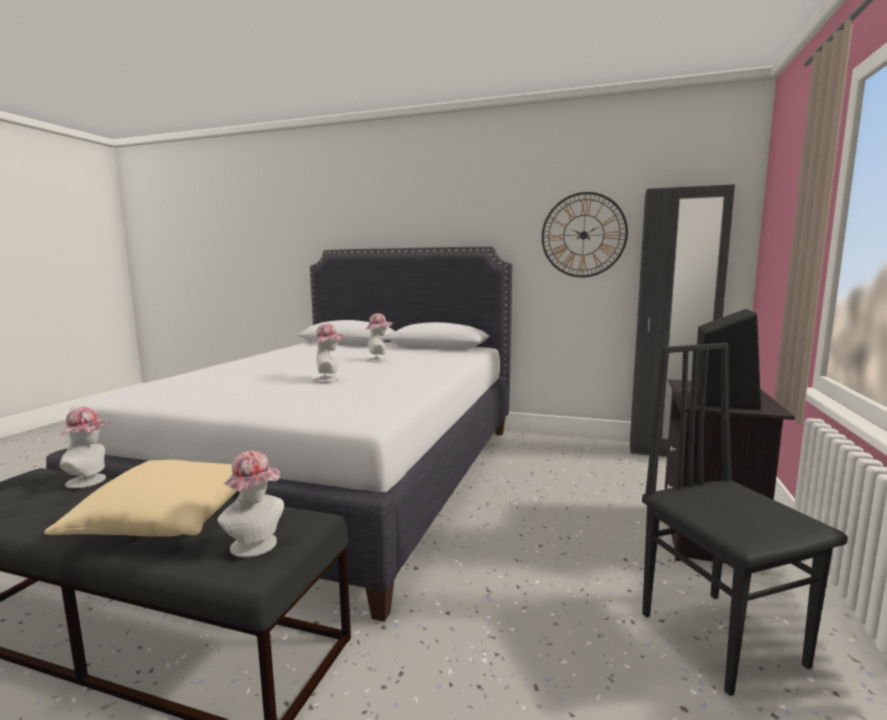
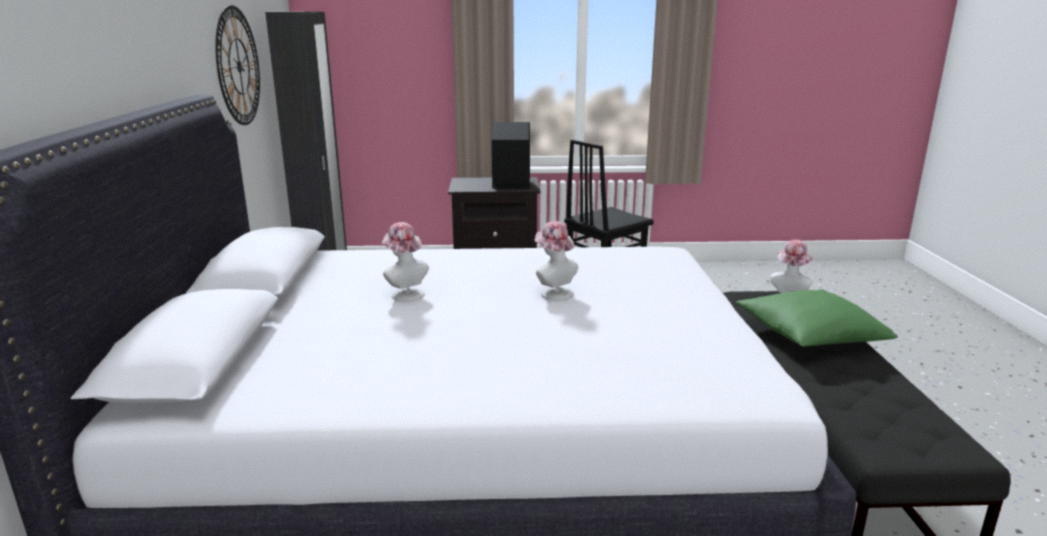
camera: 110 degrees left, 10 degrees up
beige pillow [44,460,238,537] -> green pillow [736,289,898,347]
hat [59,407,111,489] -> none

